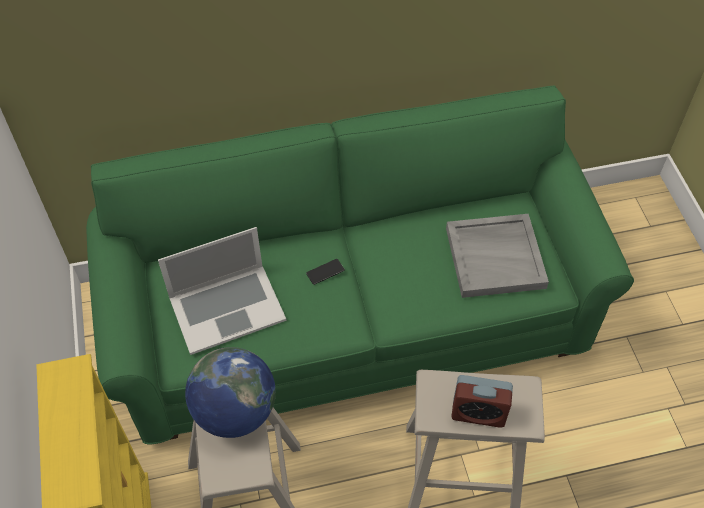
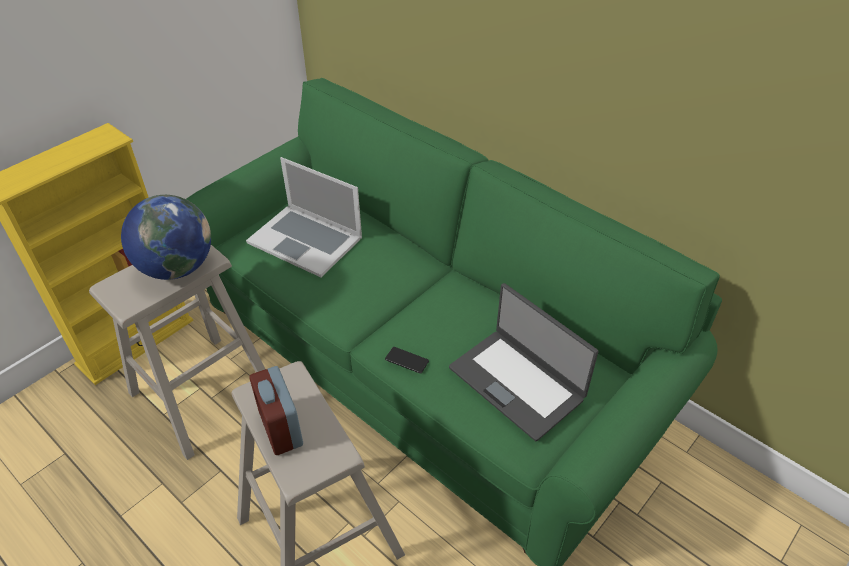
camera: 55 degrees right, 10 degrees down
phone [306,259,345,285] -> phone moved to [385,347,429,374]
grey tray [446,214,549,298] -> laptop [449,283,599,441]

